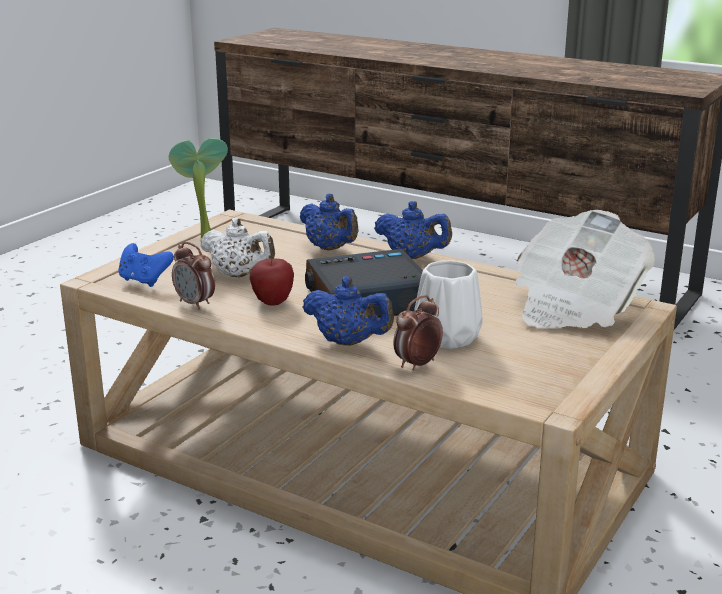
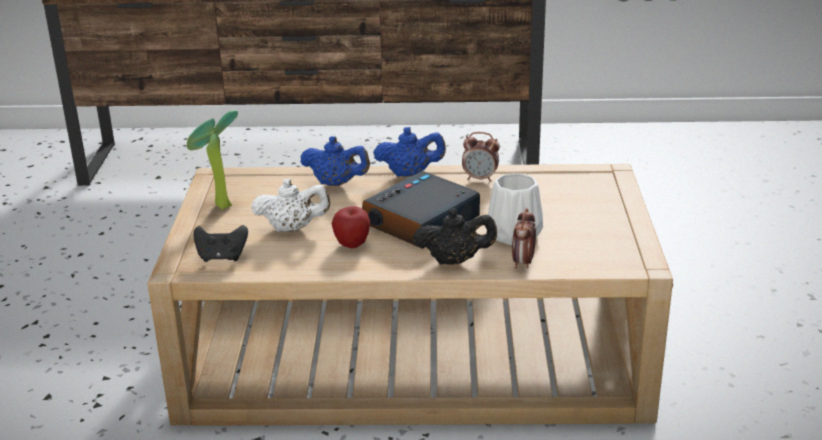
camera: 30 degrees left, 5 degrees up
blue game controller [118,243,174,287] -> black game controller [193,225,248,262]
alarm clock [172,242,215,310] -> alarm clock moved to [462,132,500,182]
blue teapot [302,276,394,346] -> black teapot [413,208,497,265]
newspaper [515,210,655,329] -> none

